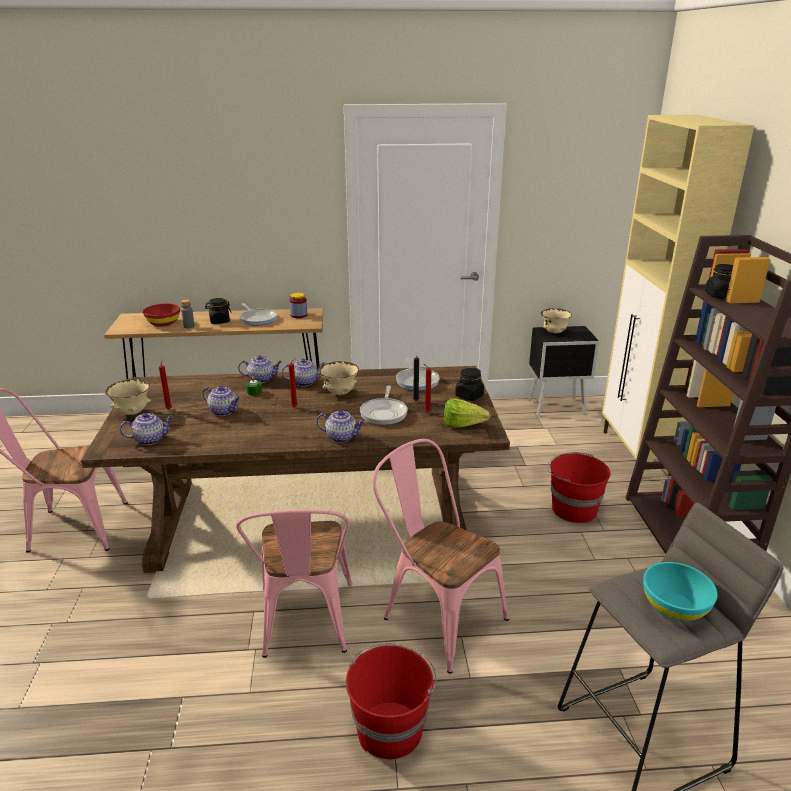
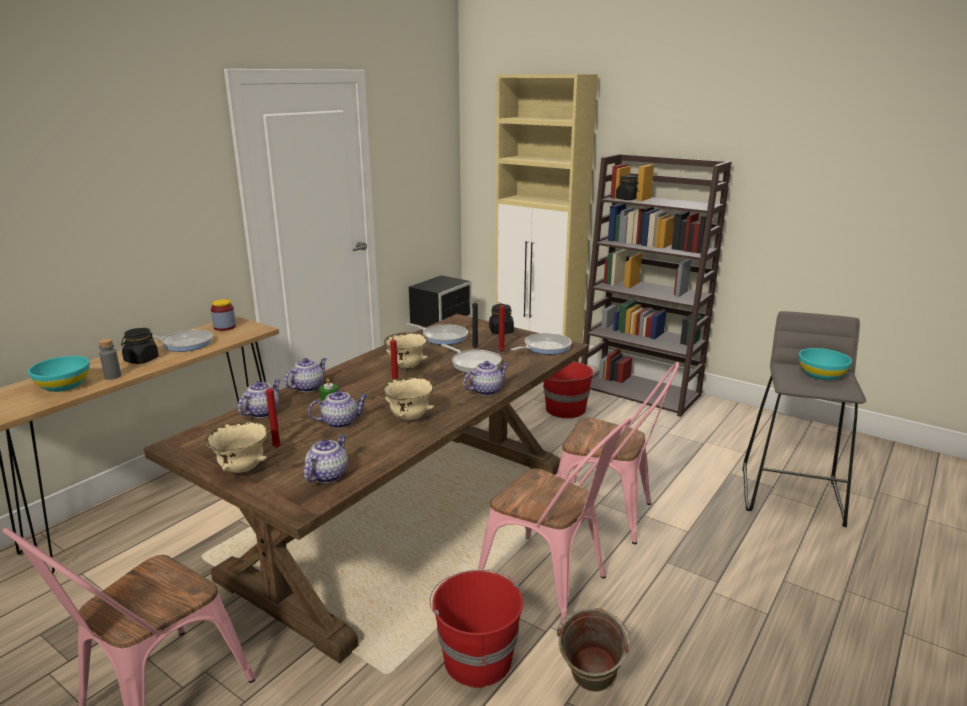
camera: 50 degrees left, 5 degrees down
red bowl [143,303,180,327] -> turquoise bowl [28,356,90,392]
teapot [281,359,325,386] -> teapot moved to [238,379,280,418]
red bucket [346,643,436,759] -> red bucket moved to [429,569,523,688]
pink chair [372,439,509,674] -> pink chair turned 150 degrees counterclockwise [557,362,679,544]
lettuce [444,398,490,428] -> frying pan [511,333,572,354]
beige bowl [541,308,572,334] -> beige bowl moved to [383,377,434,421]
none -> green bucket [557,608,631,692]

